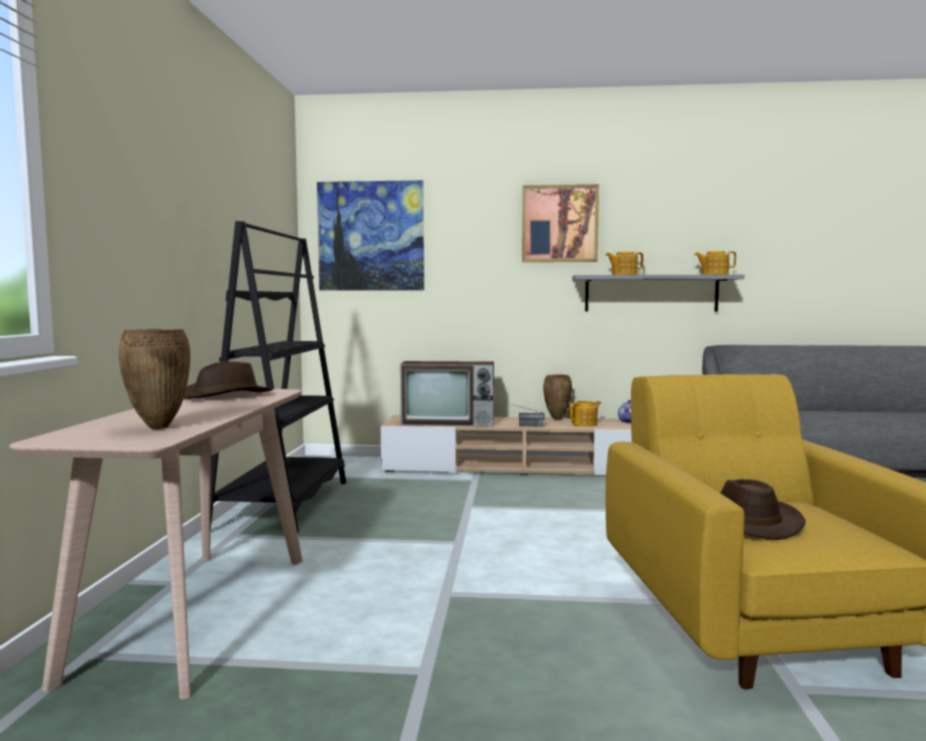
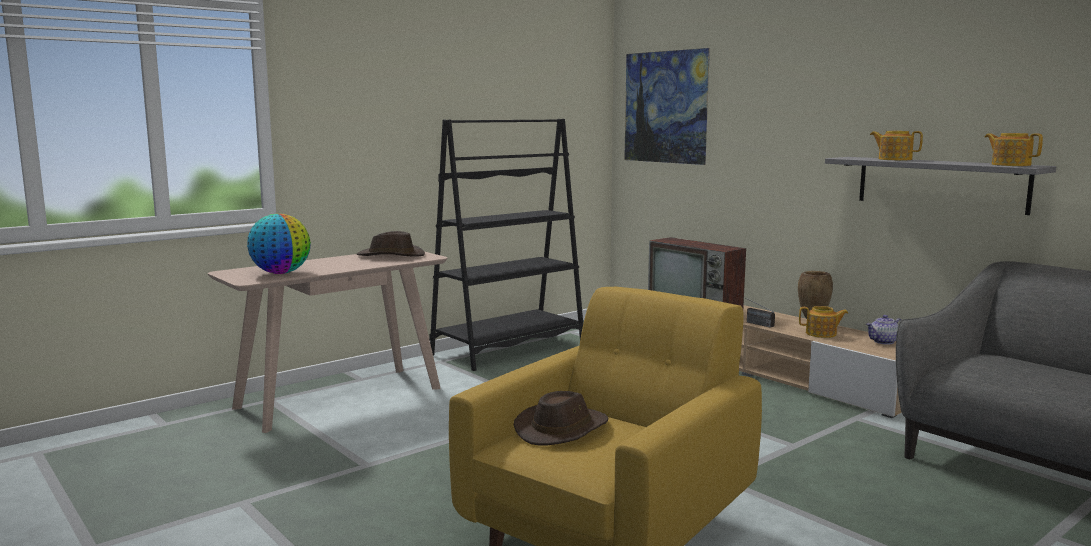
camera: 45 degrees right, 5 degrees up
brown vase [119,329,190,429] -> globe [247,214,311,274]
picture [522,184,599,262] -> none

